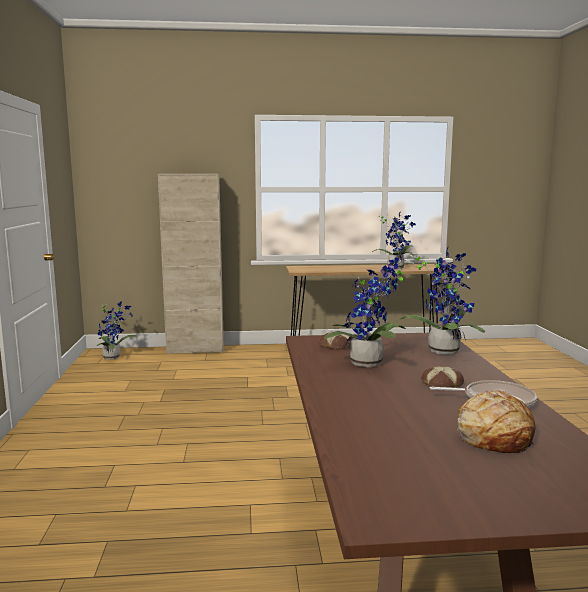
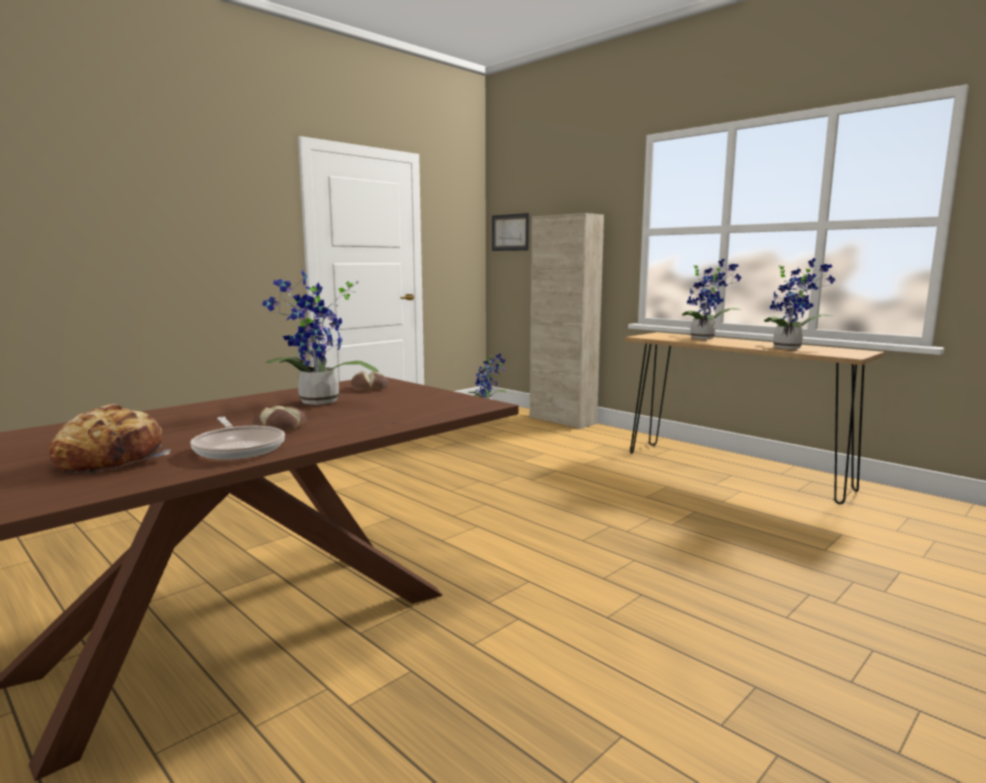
camera: 50 degrees right, 0 degrees up
potted plant [397,248,485,355] -> potted plant moved to [682,259,741,339]
none -> picture [492,213,530,251]

